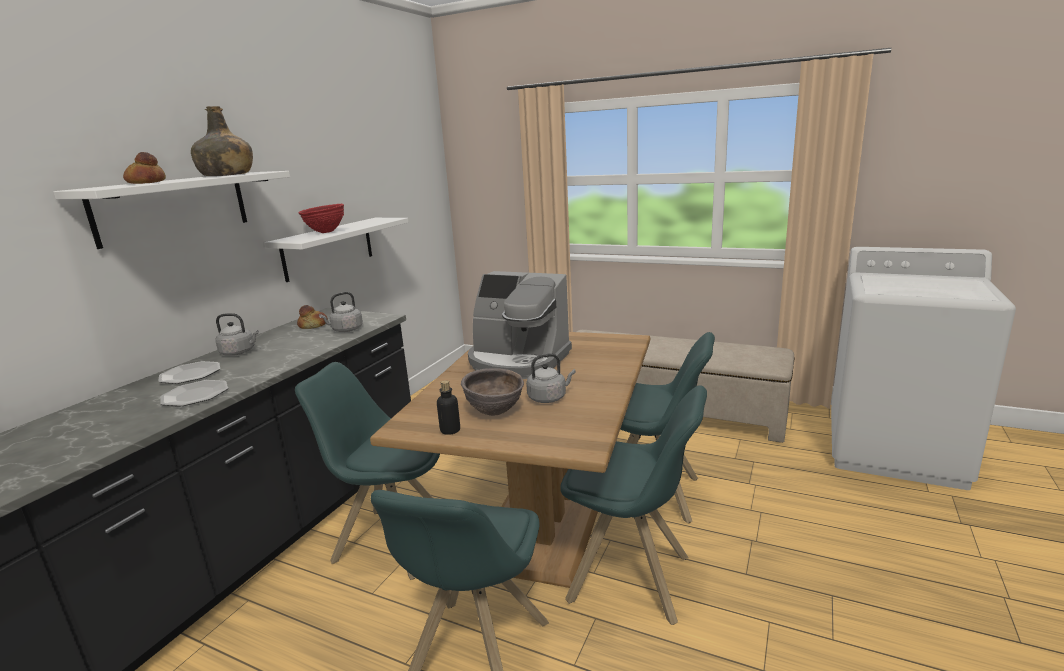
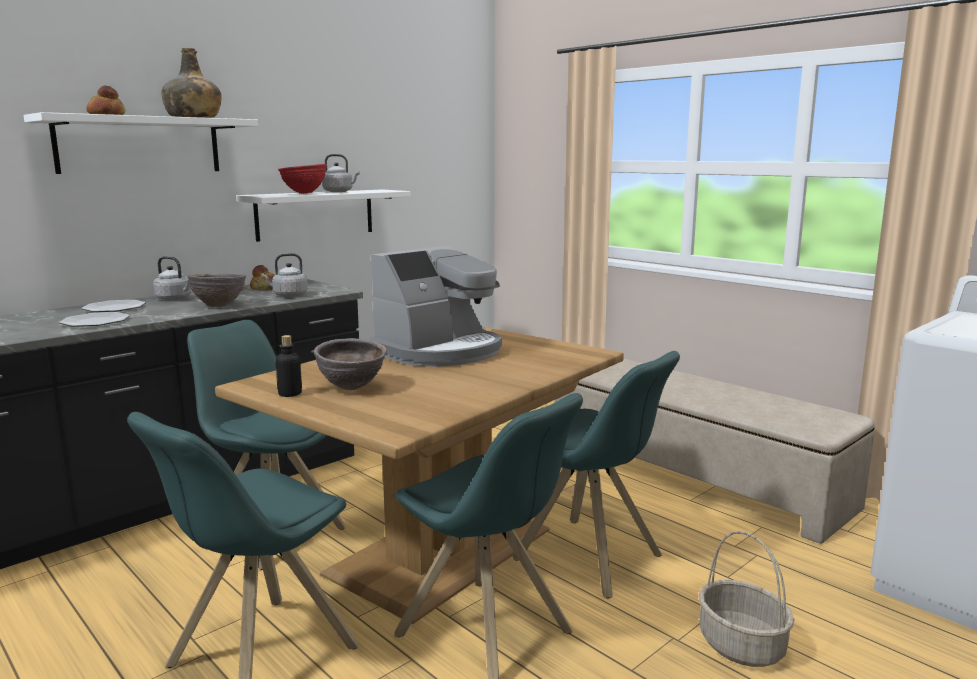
camera: 20 degrees right, 5 degrees down
coffee machine [468,271,572,379] -> coffee machine turned 90 degrees counterclockwise [369,246,502,367]
grey kettle [526,353,576,403] -> grey kettle moved to [322,154,360,192]
none -> brown bowl [187,274,246,307]
none -> basket [699,531,795,667]

